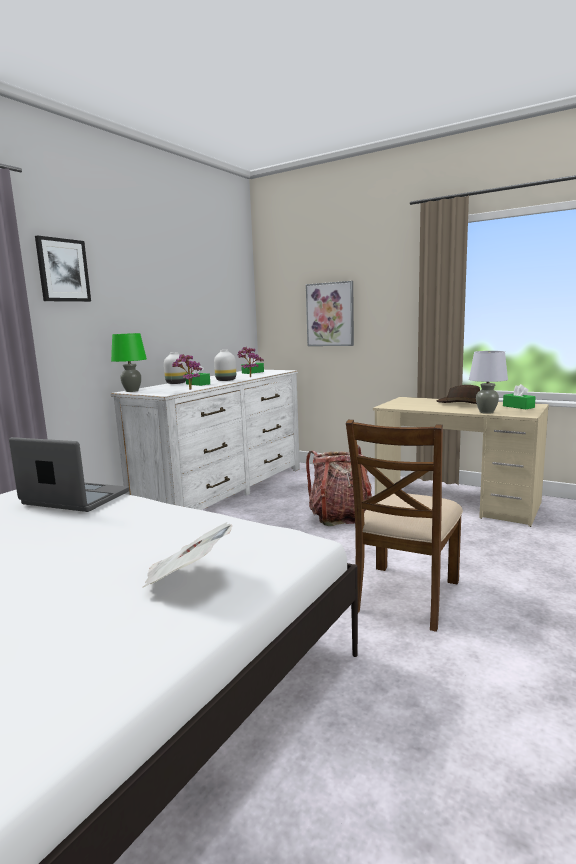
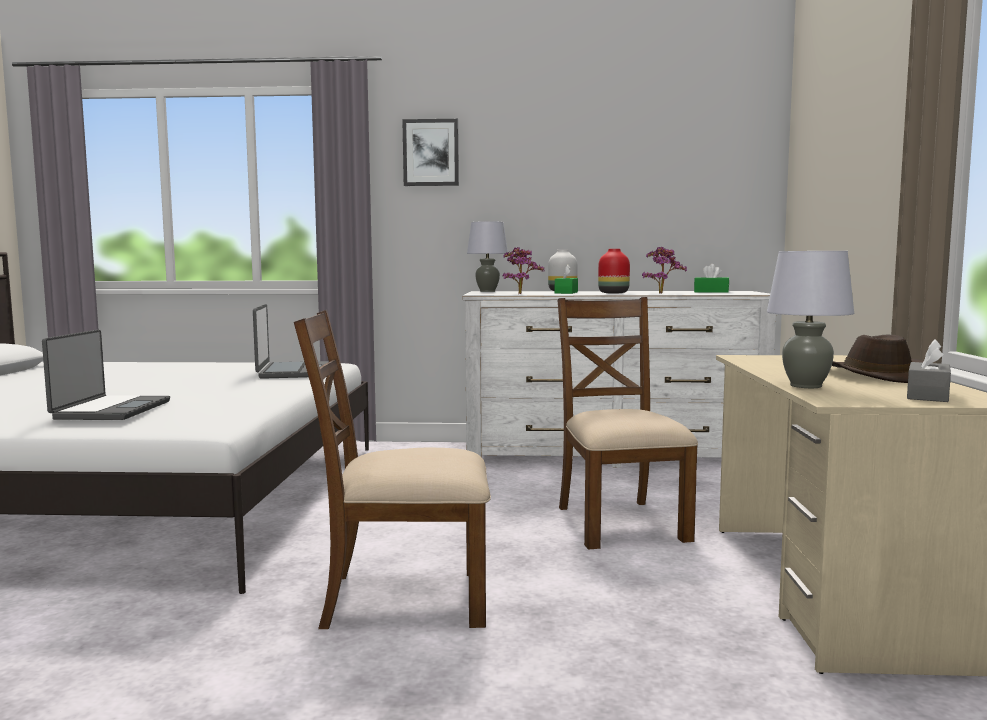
camera: 60 degrees right, 5 degrees down
green table lamp [111,333,147,392] -> grey table lamp [467,221,508,292]
newspaper [142,522,232,588] -> laptop [42,330,170,420]
white vase [214,350,236,381] -> red vase [598,249,630,294]
picture [306,281,354,346] -> none
backpack [306,445,372,526] -> brown chair [557,297,698,549]
green tissue box [503,384,536,409] -> grey tissue box [907,339,951,402]

